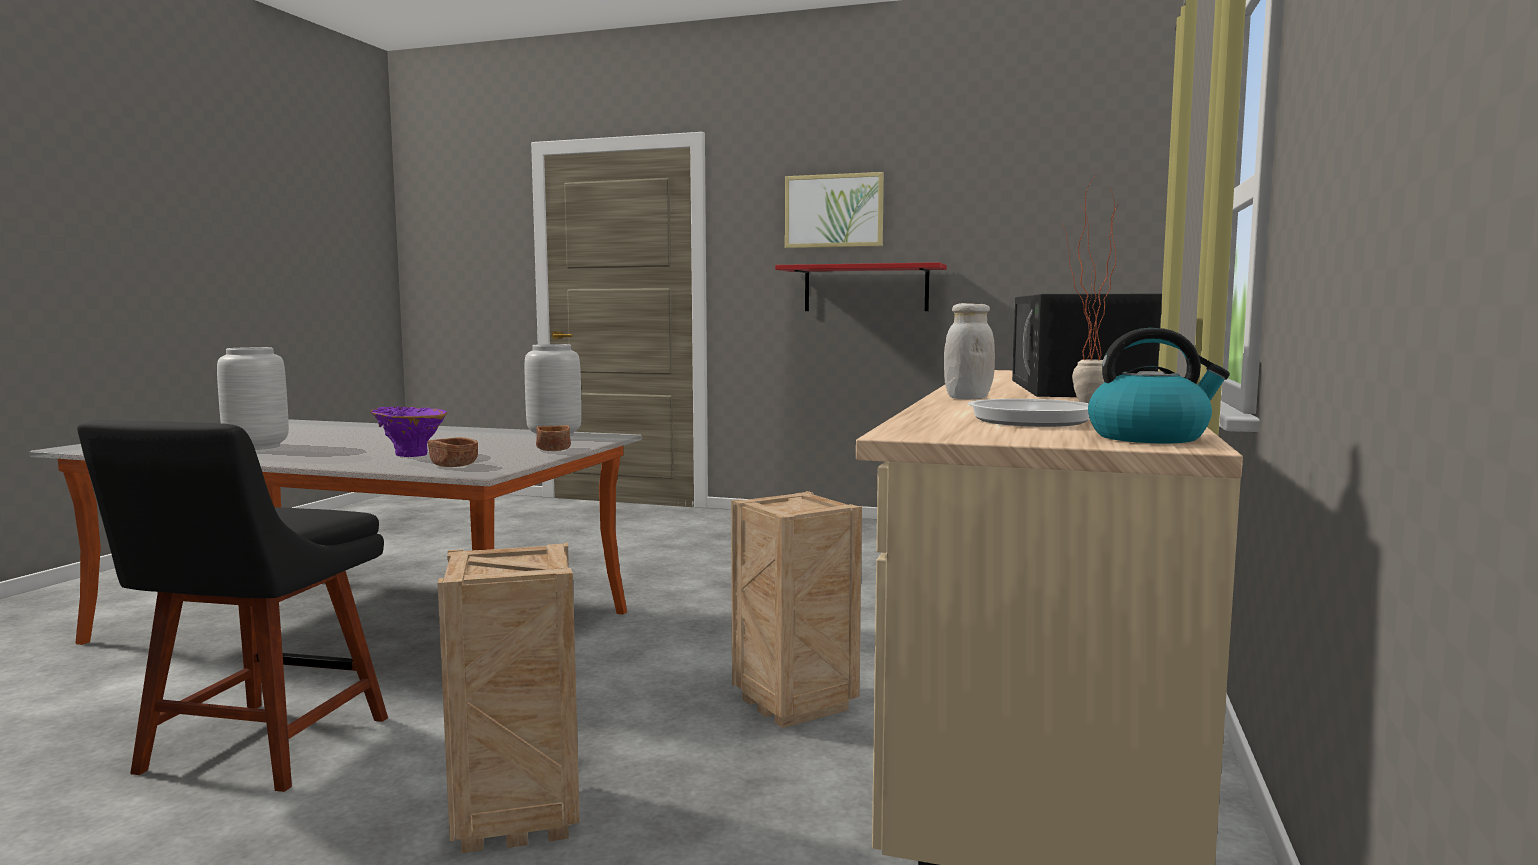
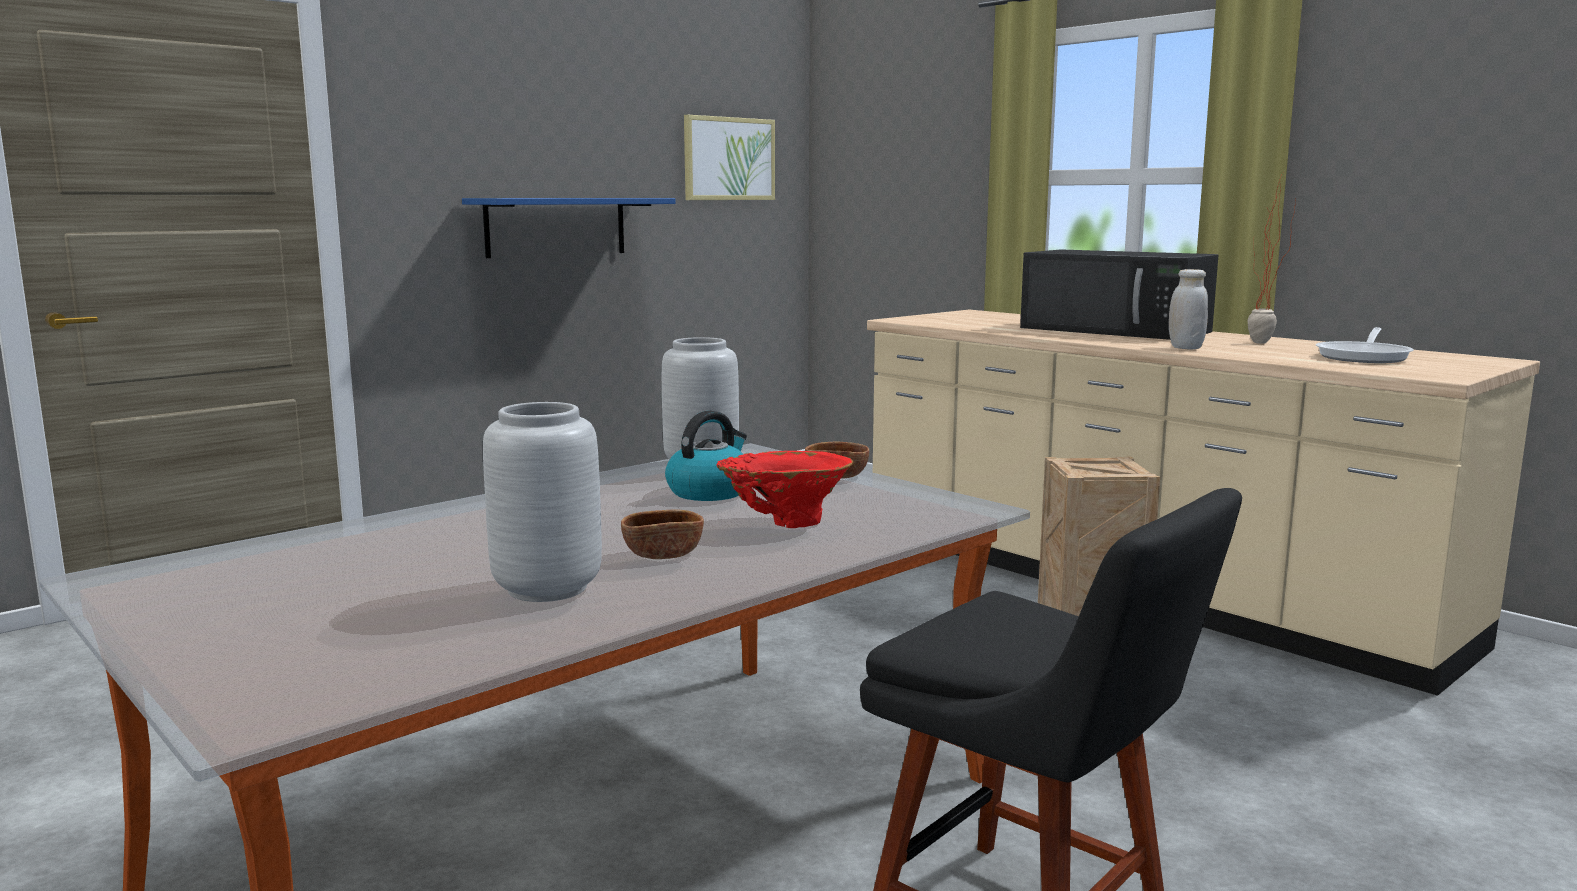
camera: 60 degrees left, 5 degrees up
purple vase [370,407,447,457] -> red vase [716,451,853,528]
brown bowl [428,437,478,467] -> brown bowl moved to [621,509,704,559]
crate [438,543,580,853] -> none
red shelf [775,262,947,311] -> blue shelf [462,198,676,258]
picture [785,172,884,248] -> picture moved to [684,115,775,200]
kettle [1088,328,1230,443] -> kettle moved to [665,411,747,501]

